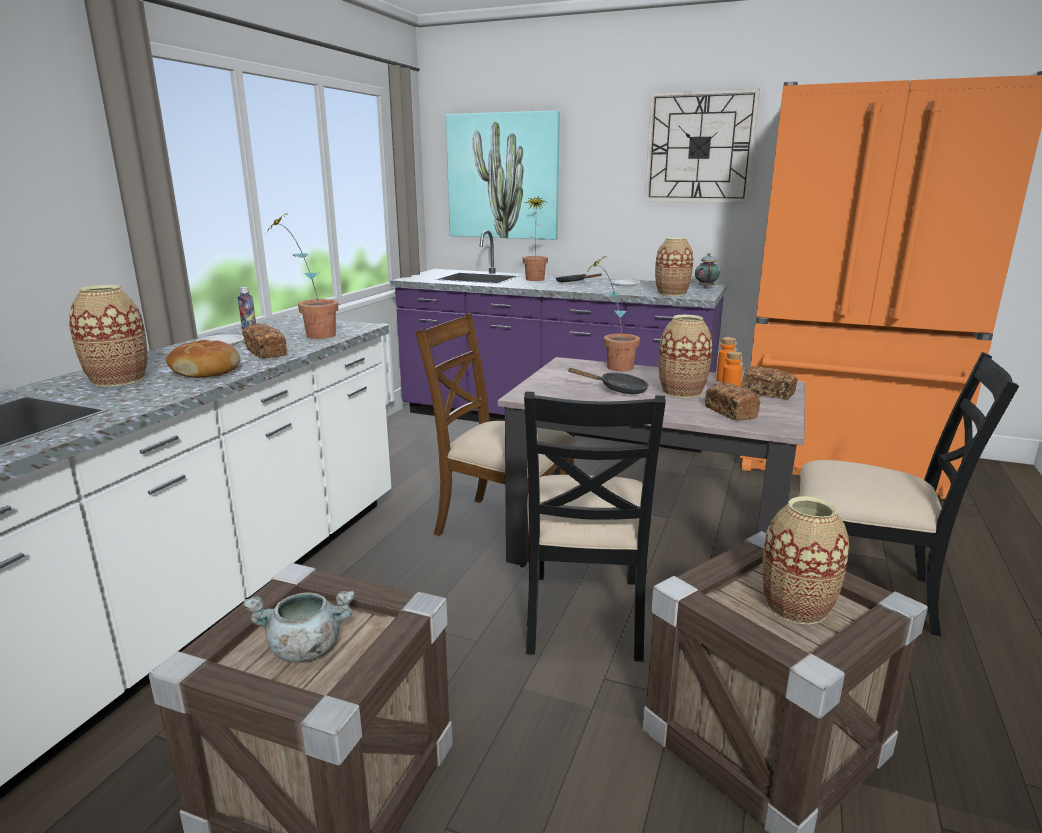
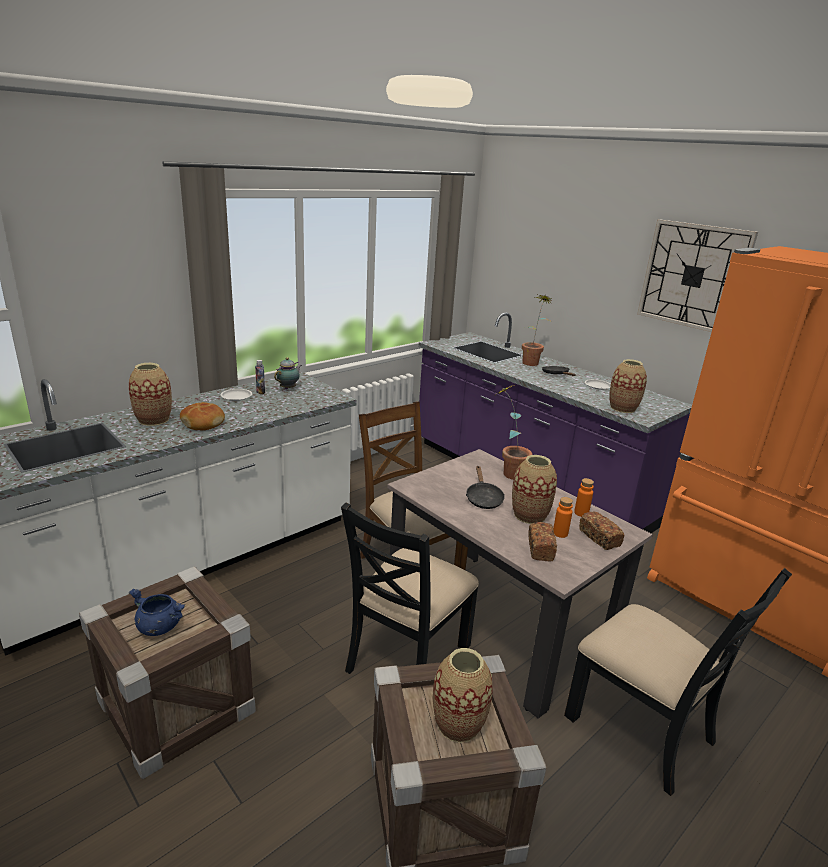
camera: 25 degrees right, 5 degrees up
bread [243,324,287,359] -> none
grey cooking pot [243,590,355,662] -> blue cooking pot [129,589,185,636]
potted plant [267,213,338,339] -> none
picture [446,110,560,240] -> none
black frying pan [567,368,649,394] -> black frying pan turned 45 degrees clockwise [466,466,505,509]
teapot [695,253,720,289] -> teapot moved to [274,357,302,389]

